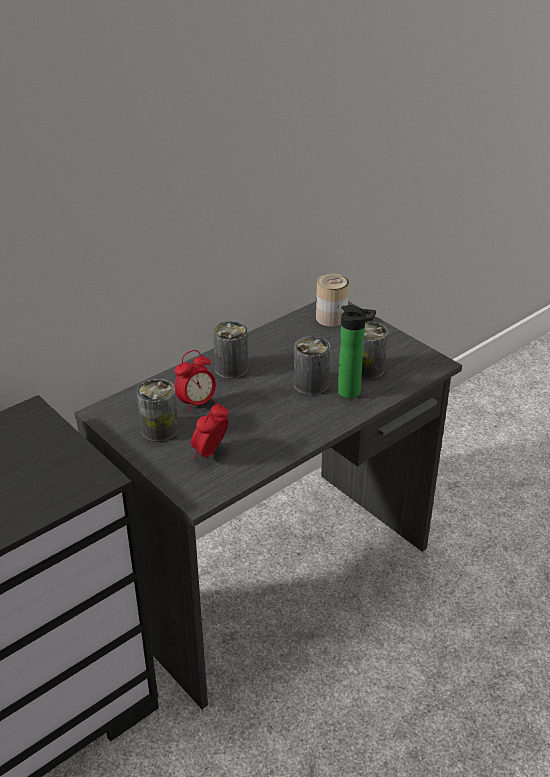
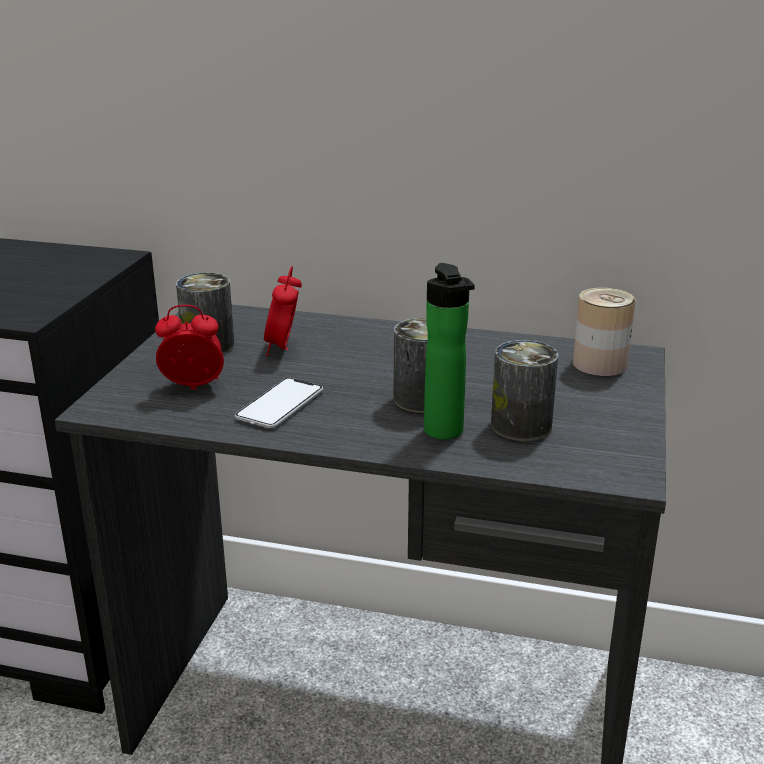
camera: 55 degrees right, 10 degrees down
alarm clock [174,350,216,413] -> alarm clock turned 75 degrees clockwise [264,266,302,356]
can [213,321,249,378] -> none
none -> phone [235,378,323,428]

